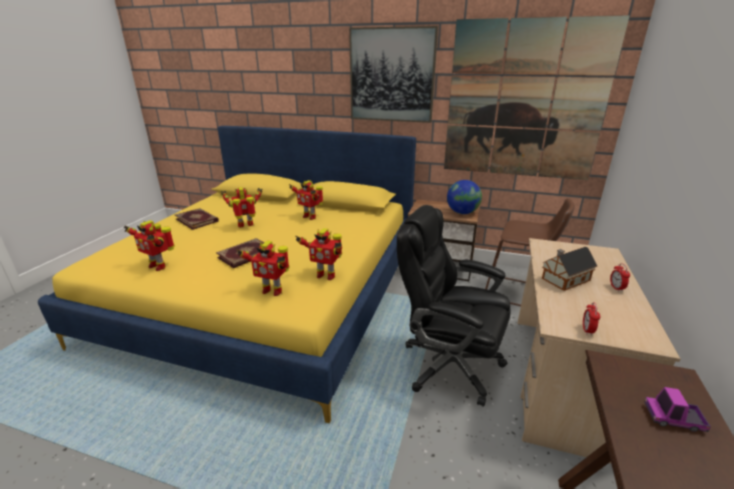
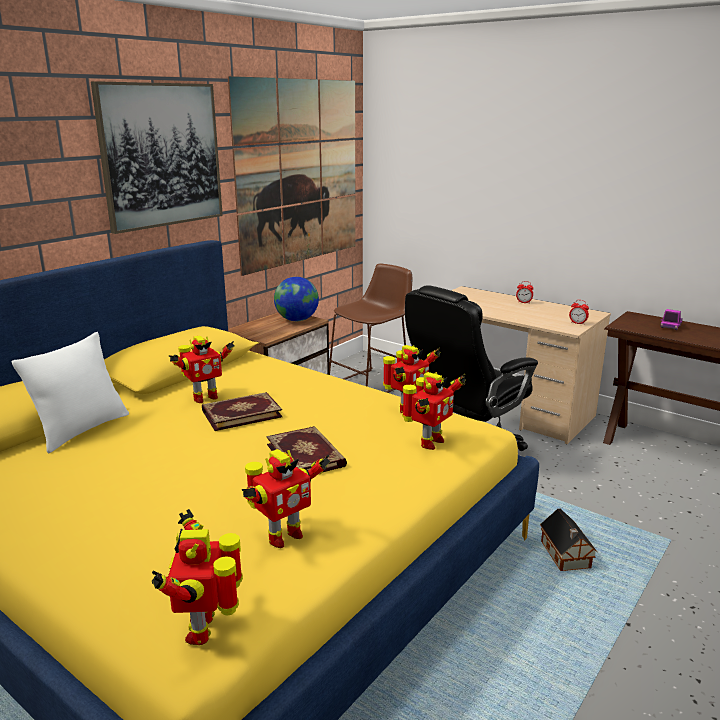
camera: 70 degrees left, 5 degrees down
book [175,208,219,230] -> book moved to [202,392,283,431]
toy robot [221,187,262,227] -> toy robot moved to [152,509,243,645]
toy house [542,247,597,291] -> toy house moved to [540,509,598,571]
none -> white pillow [11,332,129,453]

